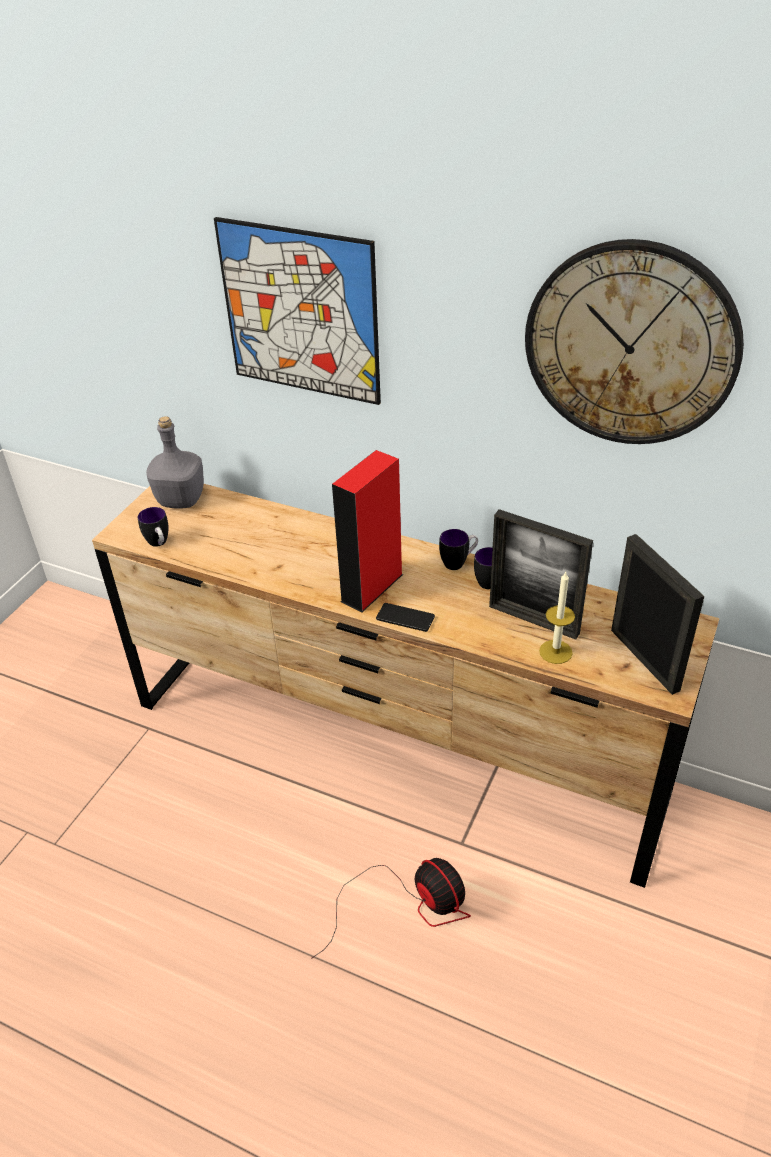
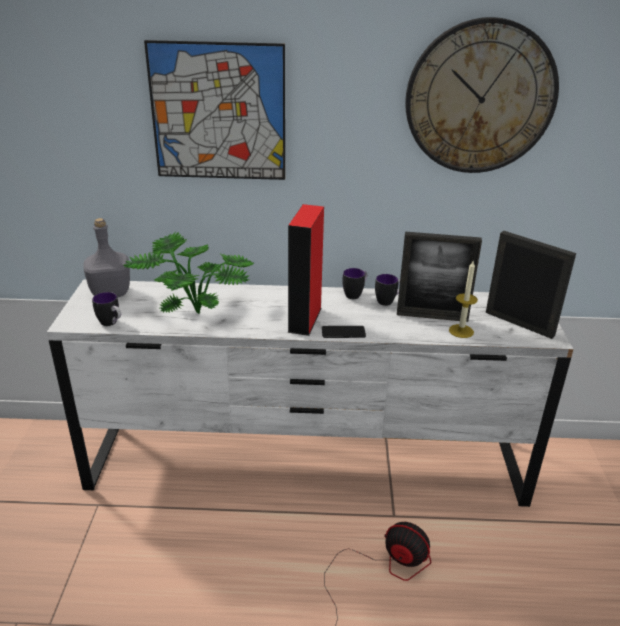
camera: 25 degrees left, 10 degrees down
brown dresser [92,484,719,888] -> white dresser [47,279,574,507]
none -> potted plant [124,232,255,314]

